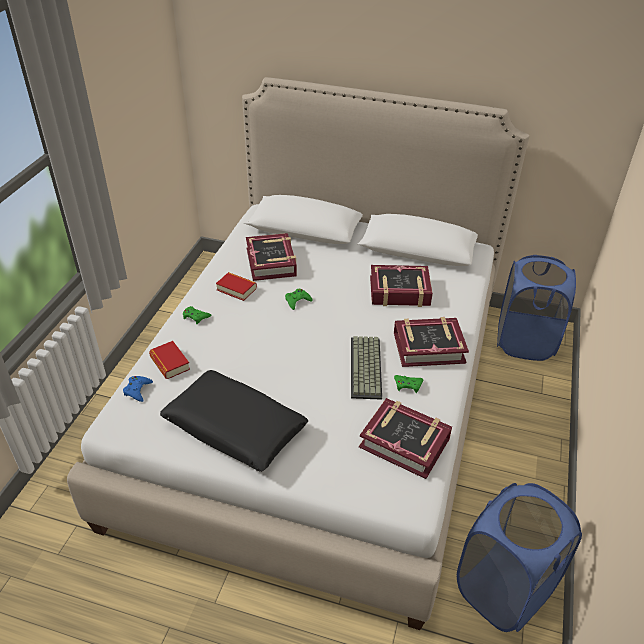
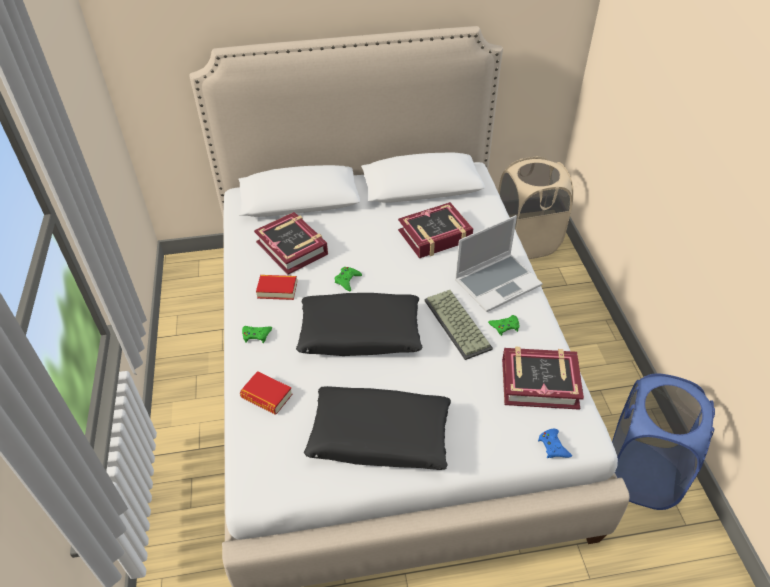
camera: 25 degrees left, 5 degrees up
blue game controller [123,376,153,402] -> blue game controller moved to [538,429,572,458]
book [394,317,469,367] -> laptop [455,215,543,312]
blue laundry basket [497,255,576,361] -> beige laundry basket [498,156,573,259]
none -> black pillow [296,293,422,356]

